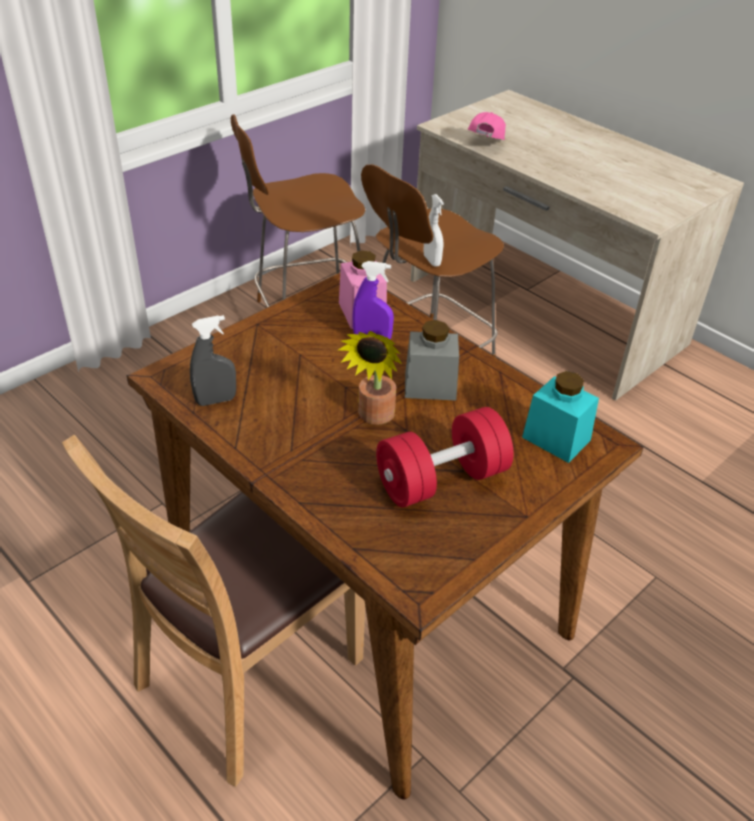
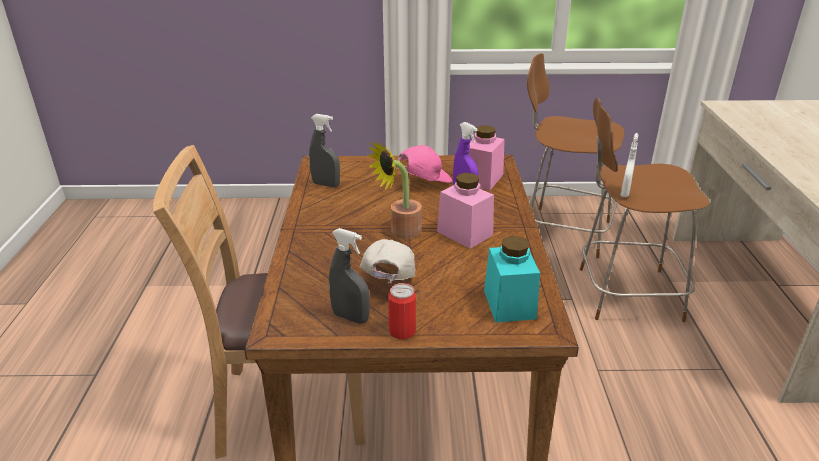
camera: 45 degrees right, 10 degrees down
red dumbbell [376,407,514,508] -> white cap [360,239,416,283]
grey jar [405,320,459,401] -> pink jar [437,173,494,249]
pink cap [468,112,506,140] -> pink cap moved to [397,145,452,183]
none -> grey spray bottle [329,228,370,324]
none -> can [388,283,416,339]

